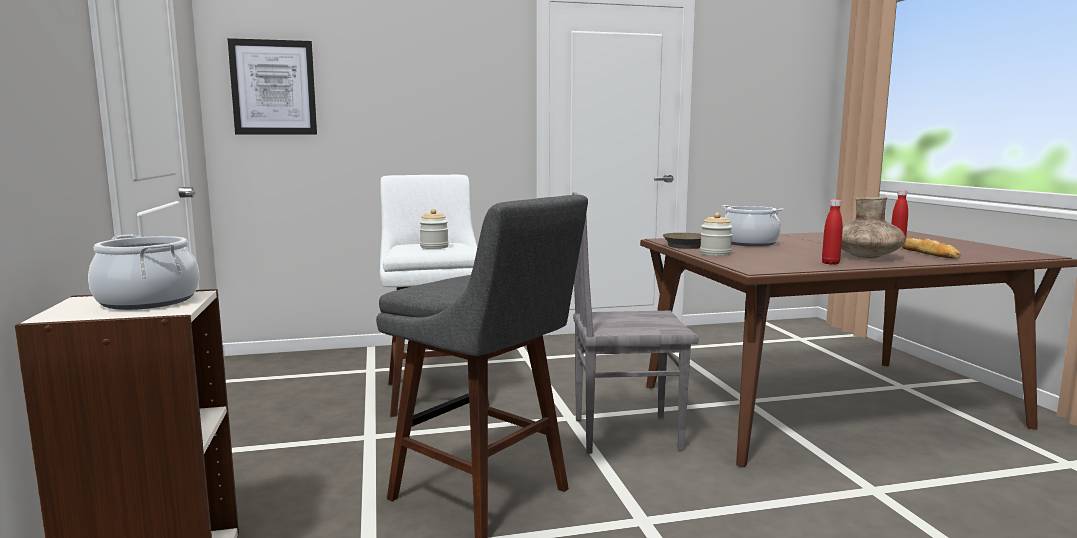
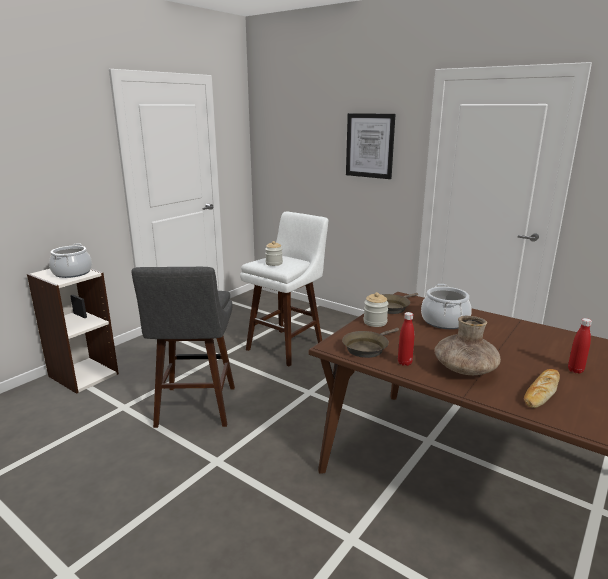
camera: 50 degrees right, 10 degrees up
picture [228,38,317,135] -> picture moved to [346,113,396,179]
grey chair [572,192,699,454] -> none
none -> brown frying pan [342,328,399,358]

